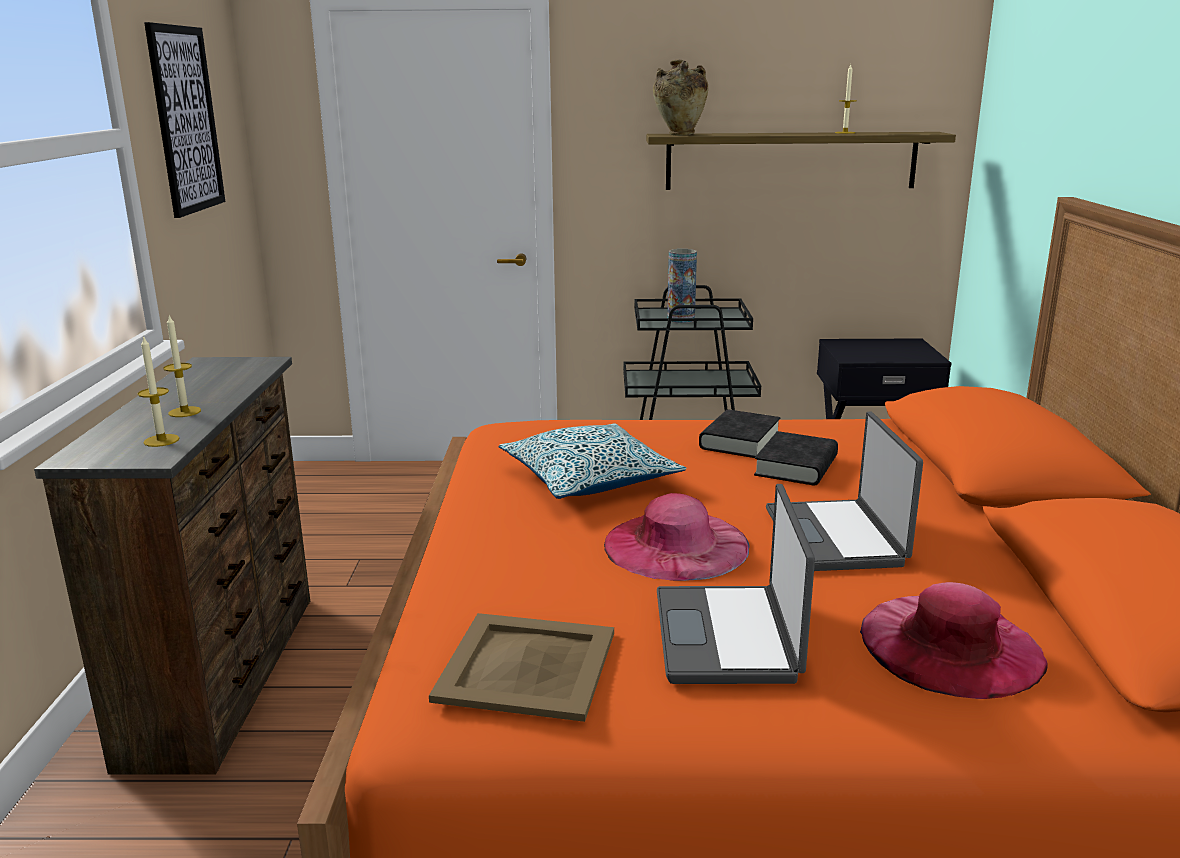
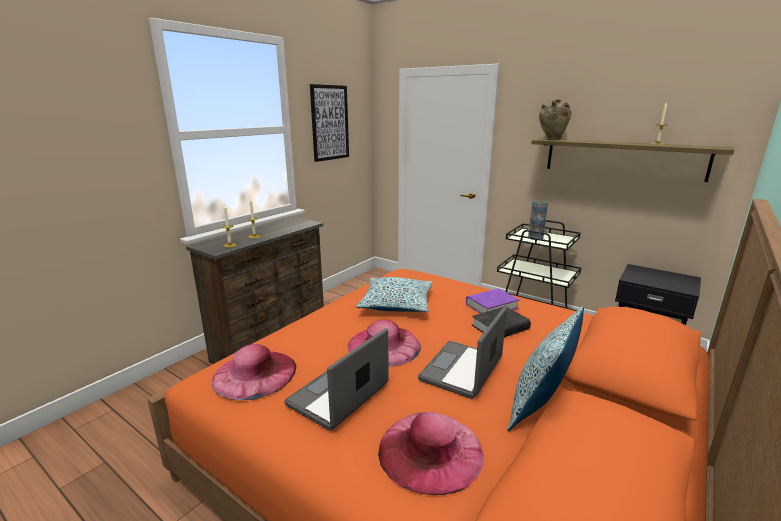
camera: 35 degrees right, 0 degrees up
beige tray [429,613,614,722] -> pink hat [212,344,296,400]
black book [699,410,781,458] -> purple book [466,289,519,313]
none -> pillow [507,306,584,432]

